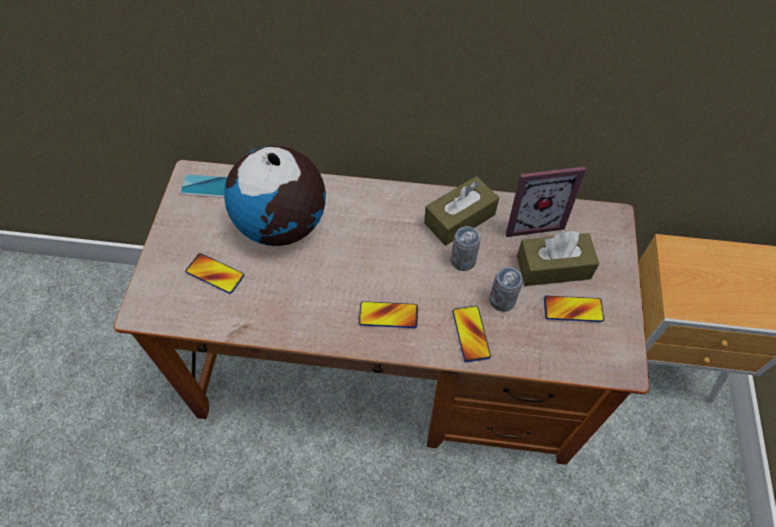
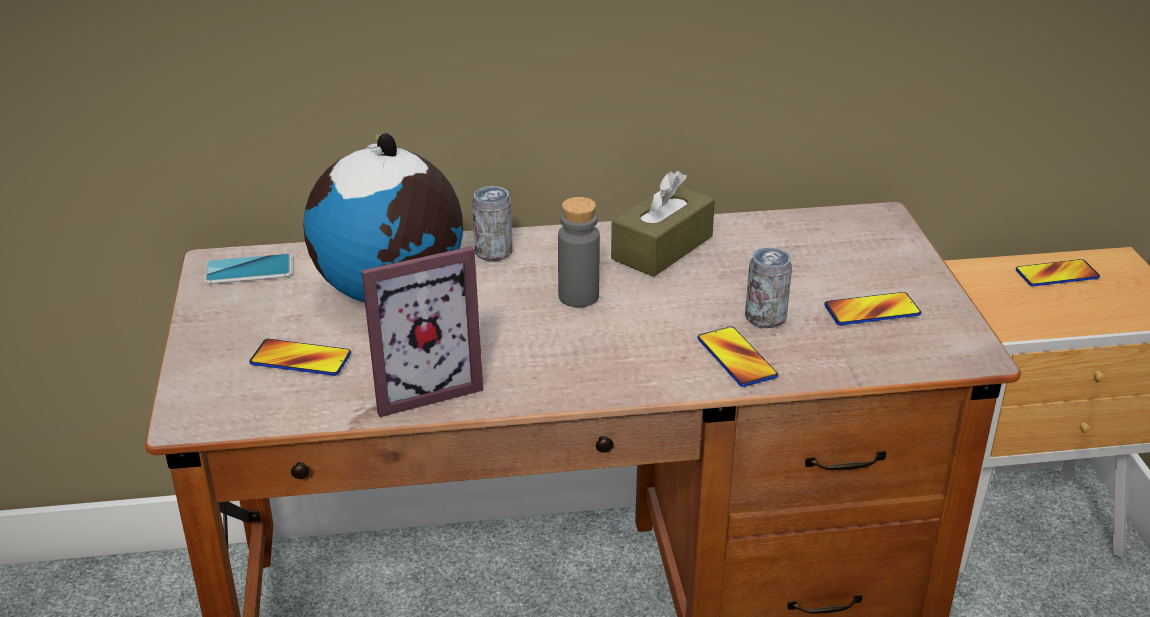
camera: 15 degrees left, 25 degrees down
phone [359,301,418,328] -> phone moved to [1016,259,1100,286]
can [450,226,480,271] -> can moved to [472,186,513,261]
picture frame [506,166,587,237] -> picture frame moved to [361,246,483,417]
brown tissue box [517,231,599,286] -> none
none -> grey bottle [558,197,600,307]

